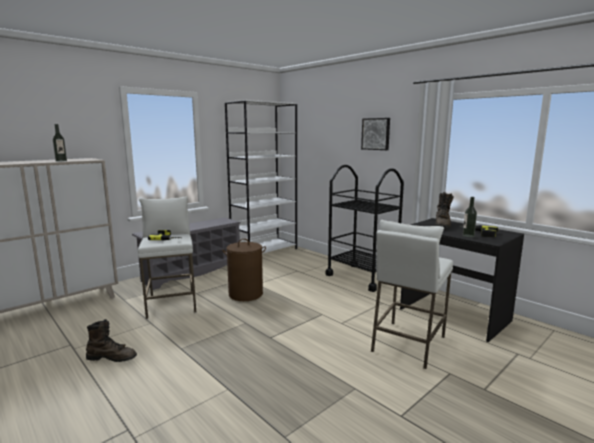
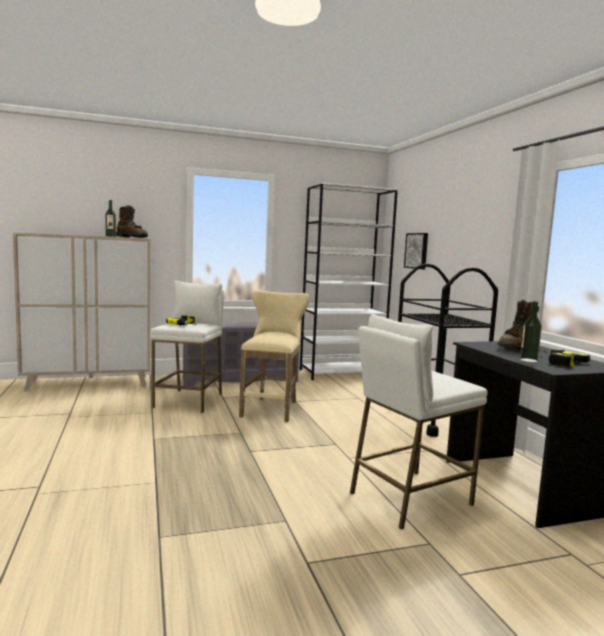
camera: 25 degrees right, 5 degrees down
brown boot [86,319,137,362] -> brown boot moved to [116,205,148,238]
brown laundry basket [222,239,266,301] -> beige stool [239,291,309,422]
picture [361,118,390,150] -> picture moved to [404,233,428,269]

